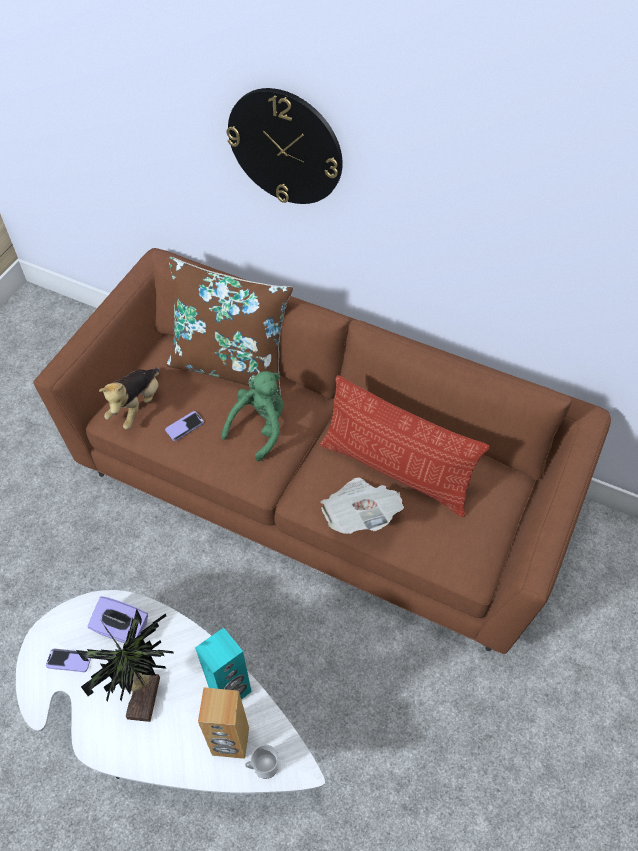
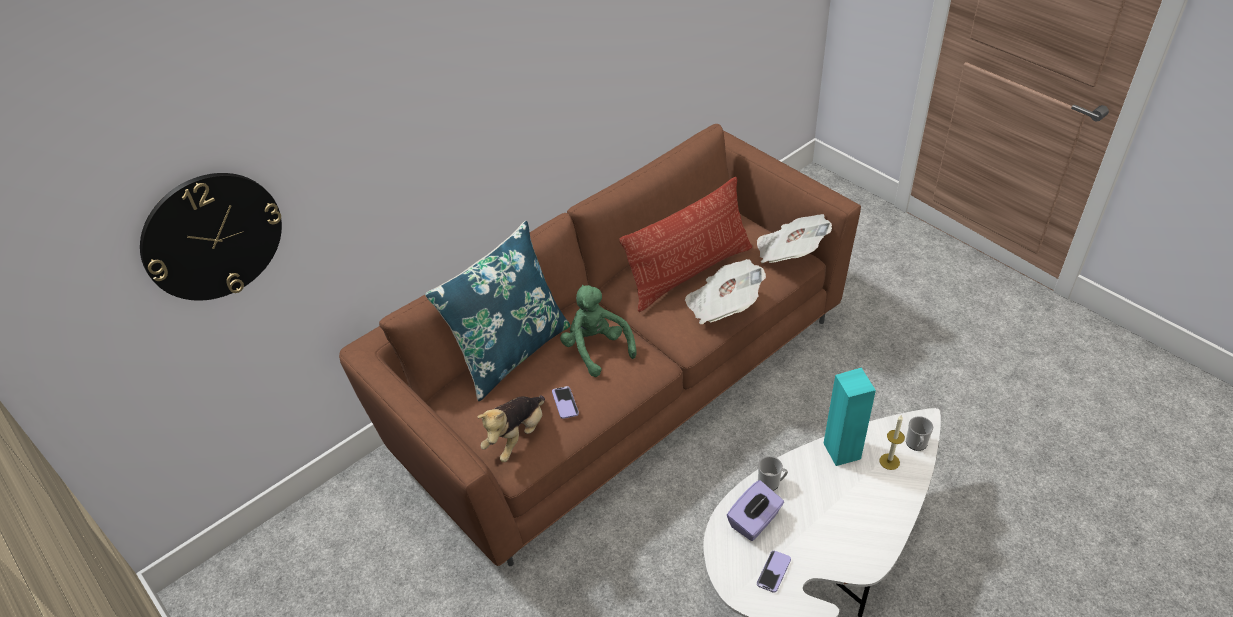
camera: 65 degrees left, 10 degrees down
potted plant [76,609,174,722] -> none
plush toy [99,367,160,430] -> plush toy turned 75 degrees clockwise [478,395,545,462]
brown pillow [167,257,293,397] -> blue pillow [425,221,571,401]
brown speaker [198,687,249,759] -> candle [879,414,905,470]
wall clock [227,88,343,204] -> wall clock moved to [140,173,282,301]
none -> newspaper [757,214,832,263]
none -> mug [758,456,788,491]

